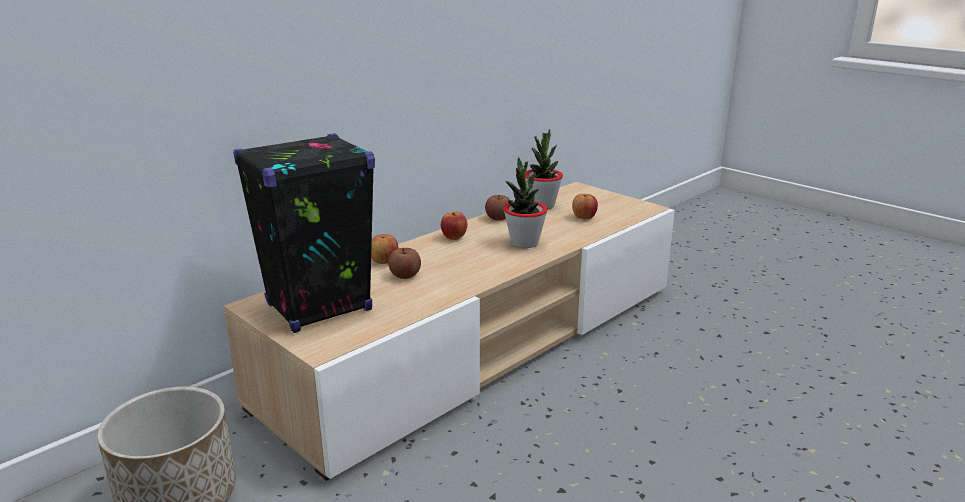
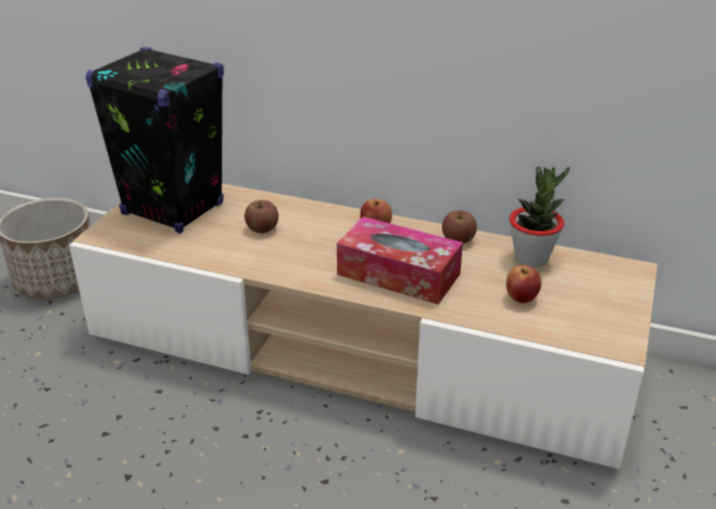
camera: 65 degrees right, 10 degrees up
apple [371,234,398,264] -> none
potted plant [504,157,548,248] -> tissue box [337,217,463,305]

